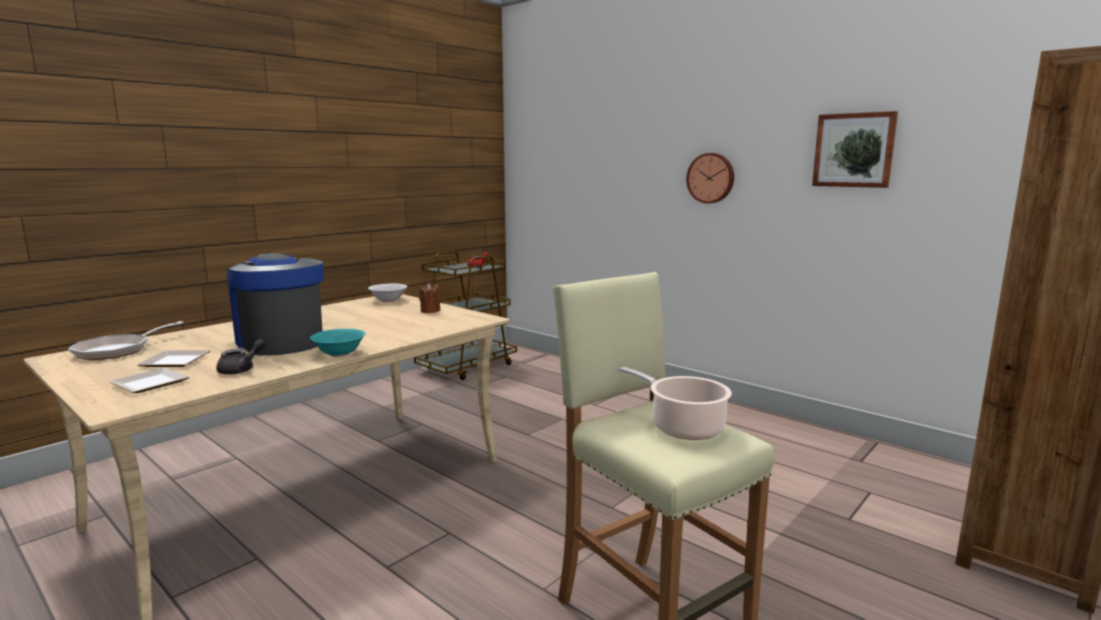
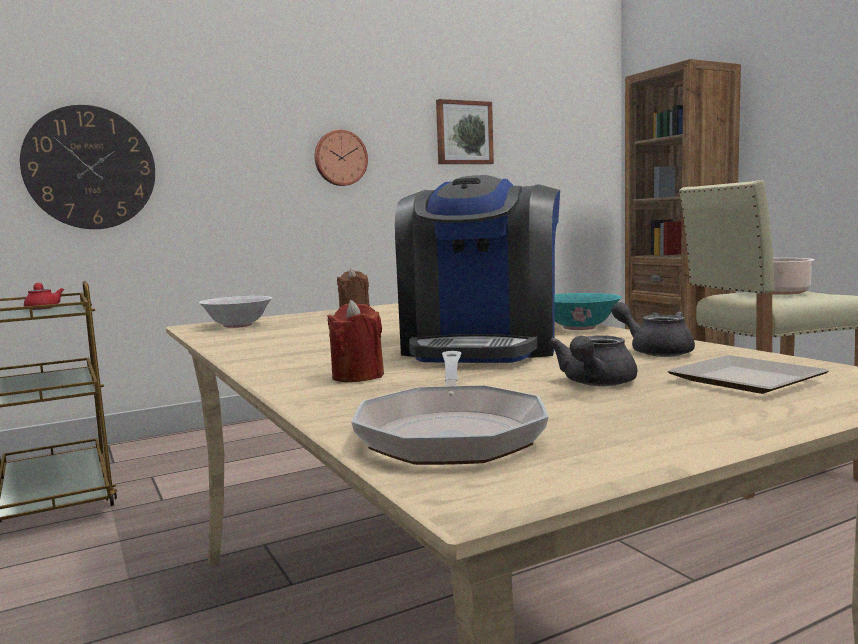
camera: 70 degrees left, 5 degrees down
frying pan [68,321,184,360] -> frying pan turned 45 degrees clockwise [351,351,549,465]
plate [137,350,210,367] -> grey teapot [548,335,637,386]
coffee machine [227,253,324,356] -> coffee machine turned 60 degrees counterclockwise [395,175,560,363]
none -> wall clock [20,105,155,229]
none -> red candle [327,300,384,382]

